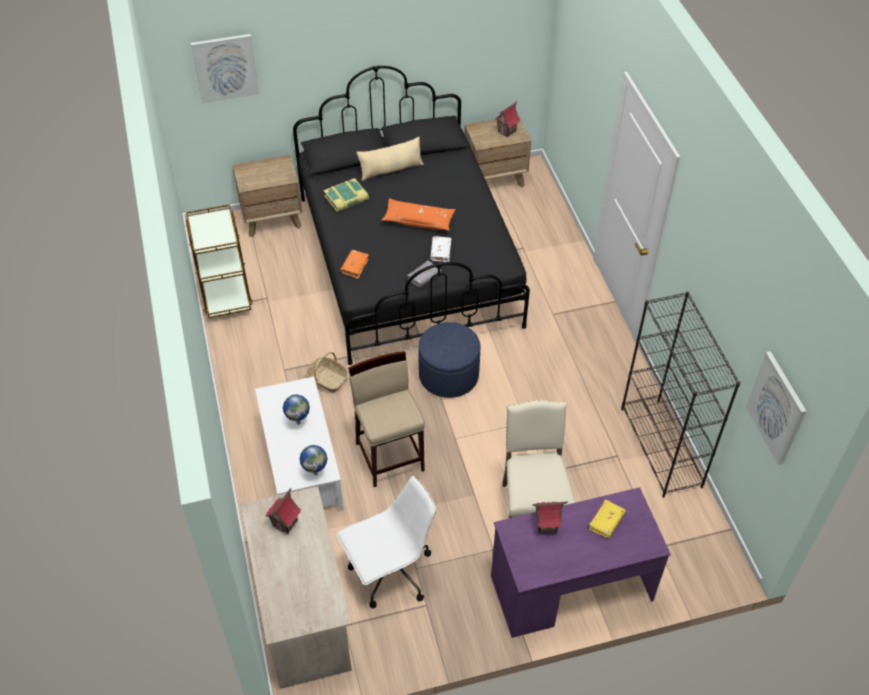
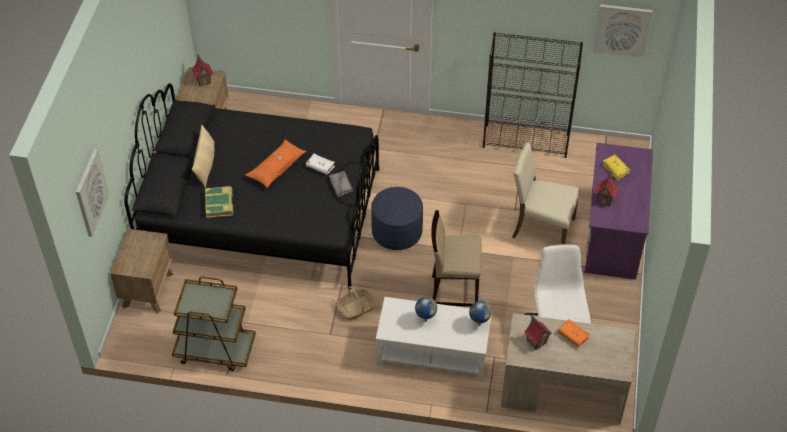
camera: 65 degrees left, 0 degrees up
orange book [340,250,369,279] -> orange book moved to [557,319,590,347]

